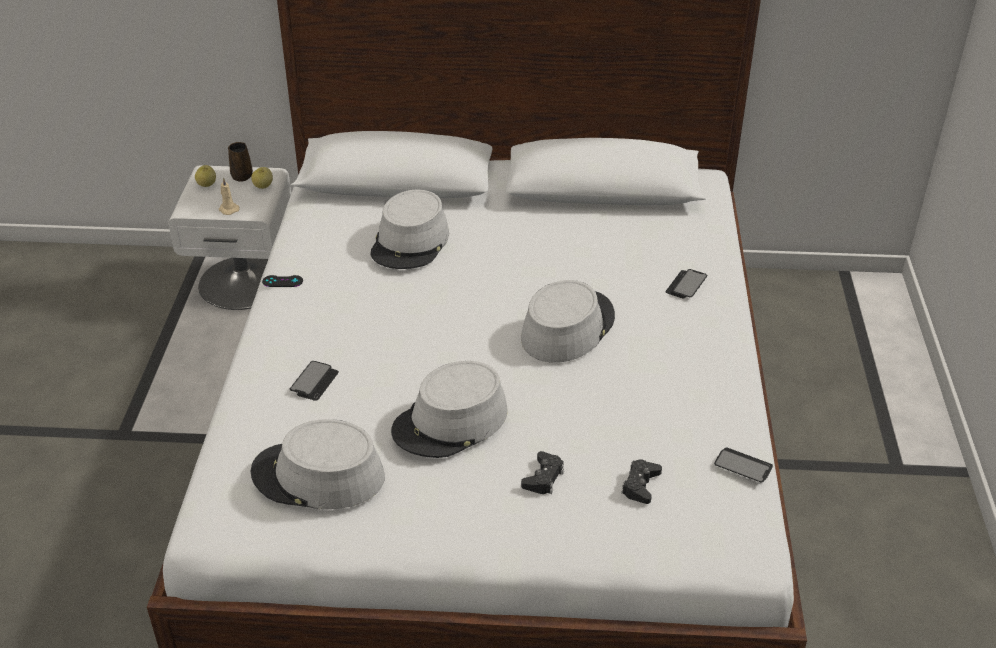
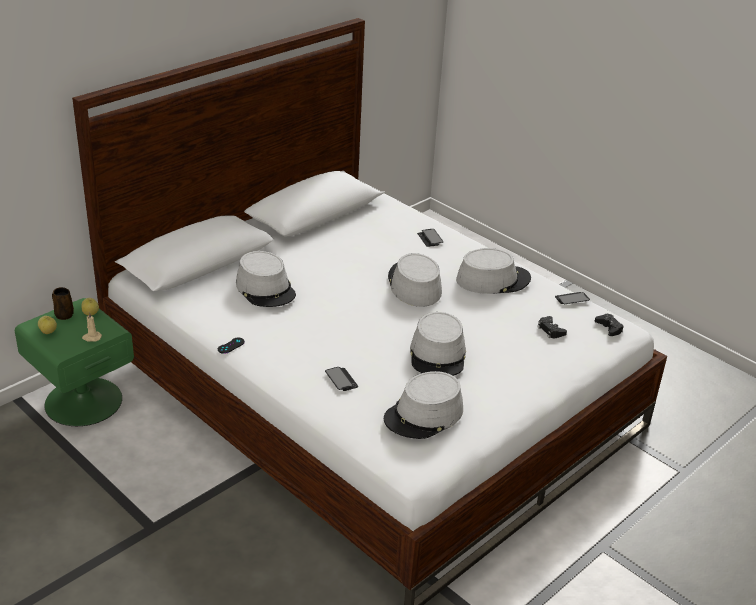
camera: 50 degrees left, 5 degrees down
white nightstand [168,166,291,310] -> green nightstand [15,298,134,426]
black game controller [521,451,564,494] -> black game controller moved to [595,314,624,336]
none -> grey hat [456,248,531,294]

